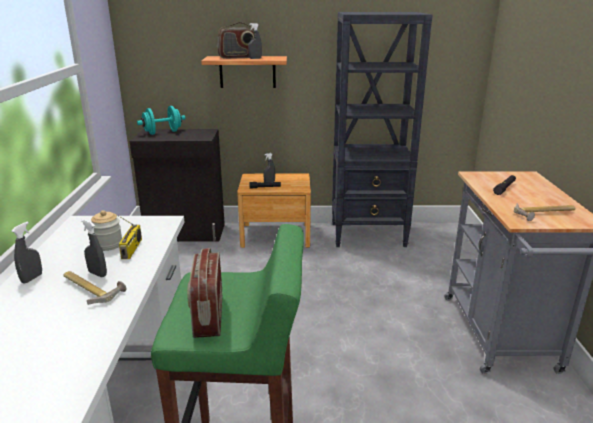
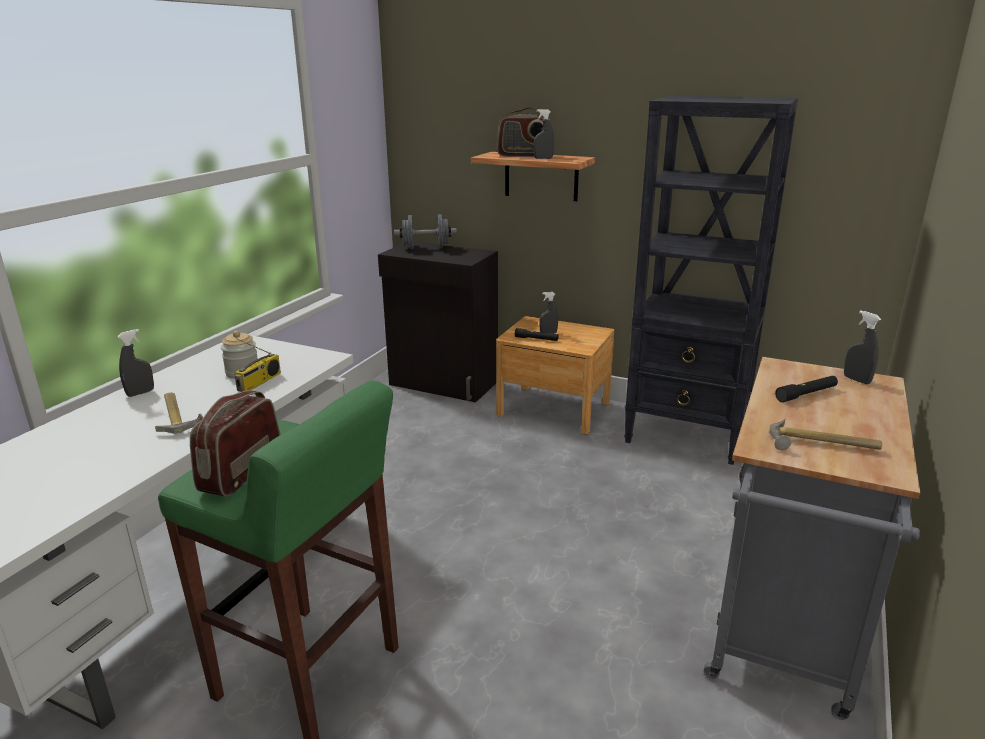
camera: 25 degrees right, 0 degrees up
grey spray bottle [81,219,107,277] -> grey spray bottle moved to [844,310,881,384]
turquoise dumbbell [137,106,185,135] -> grey dumbbell [394,214,457,249]

